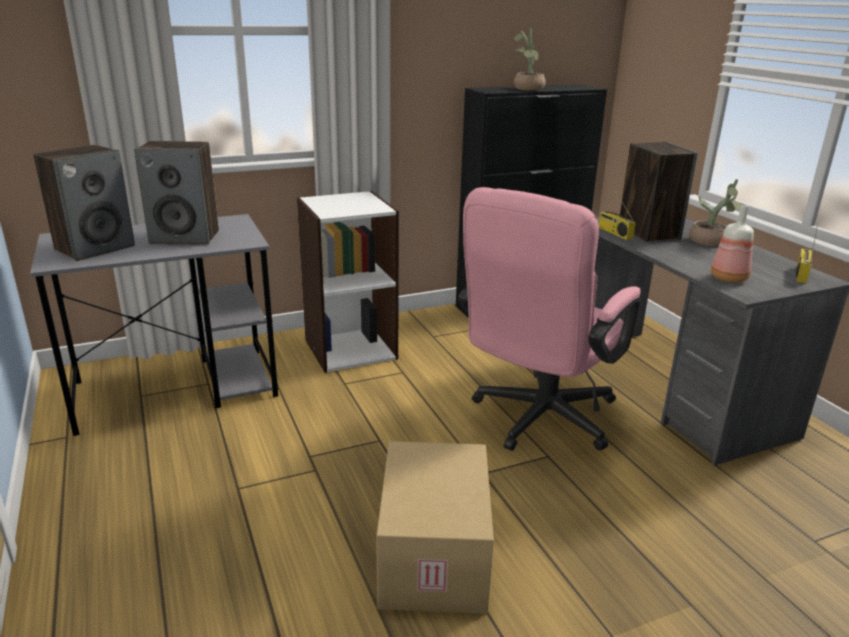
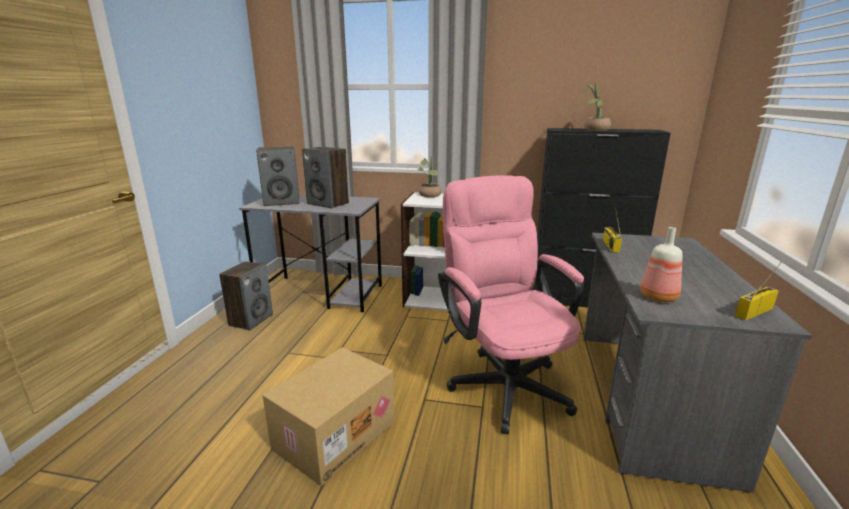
camera: 35 degrees right, 5 degrees down
pink office chair [458,187,641,451] -> pink office chair turned 90 degrees clockwise [438,175,584,435]
speaker [620,141,697,242] -> speaker moved to [219,261,273,331]
potted plant [689,179,744,246] -> potted plant moved to [417,156,441,197]

